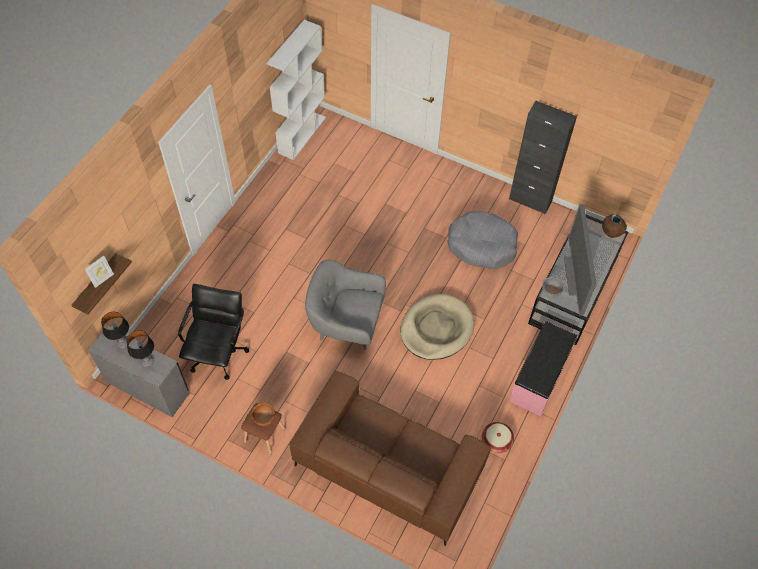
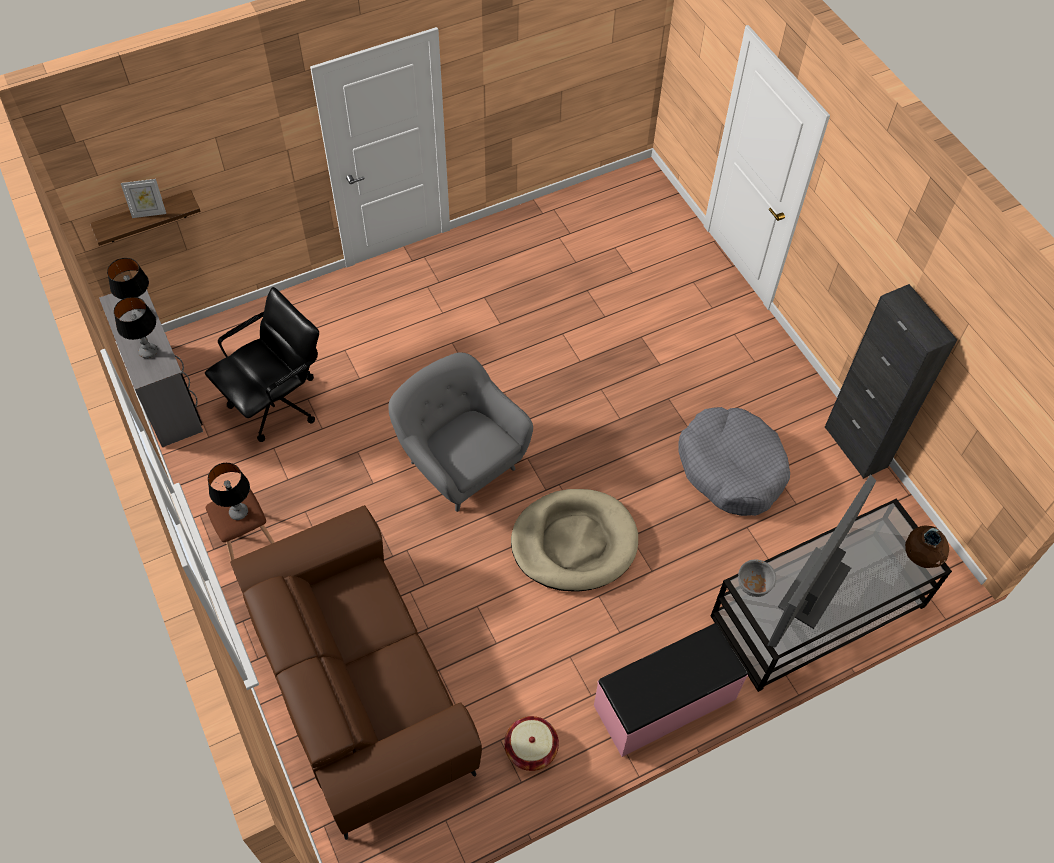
camera: 35 degrees right, 0 degrees up
brown bowl [252,403,275,426] -> table lamp [208,463,250,520]
white bookcase [267,20,326,160] -> none

